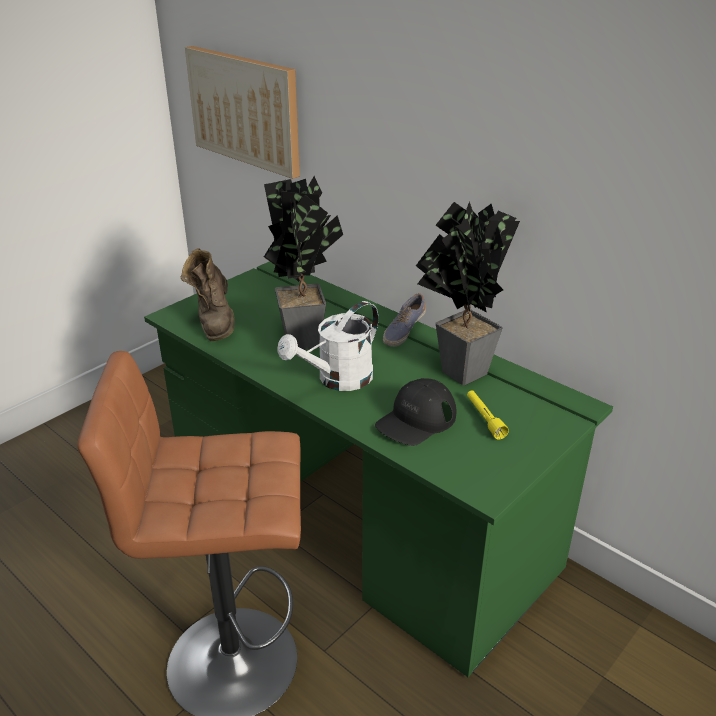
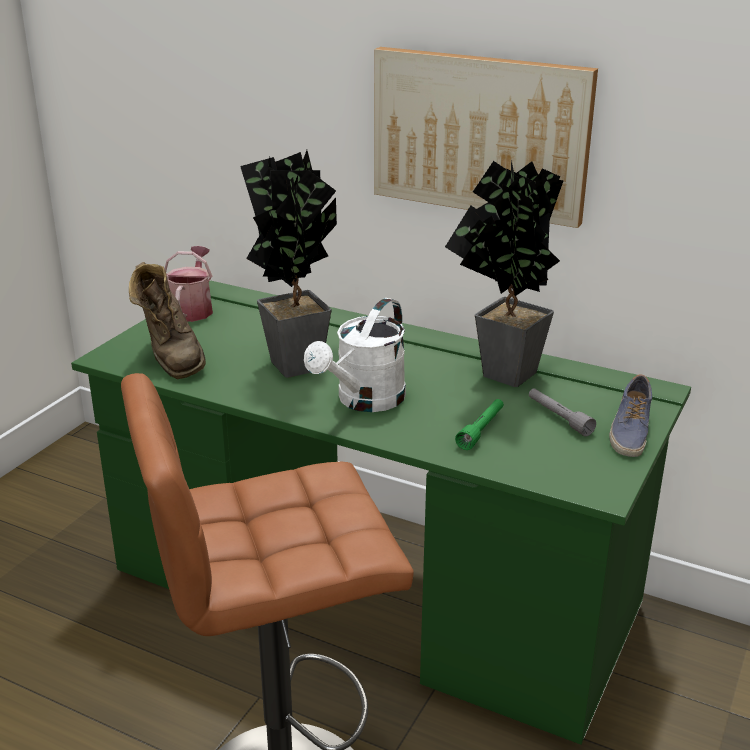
camera: 15 degrees left, 5 degrees down
picture [185,46,300,179] -> picture moved to [374,47,598,228]
black cap [375,378,456,446] -> green flashlight [455,399,504,450]
shoe [383,293,426,347] -> shoe moved to [609,375,652,457]
yellow flashlight [467,390,509,440] -> grey flashlight [529,388,596,436]
none -> watering can [165,246,213,322]

